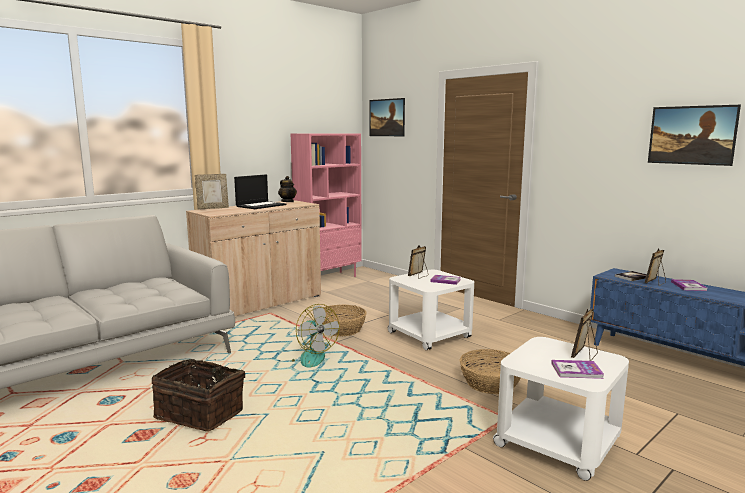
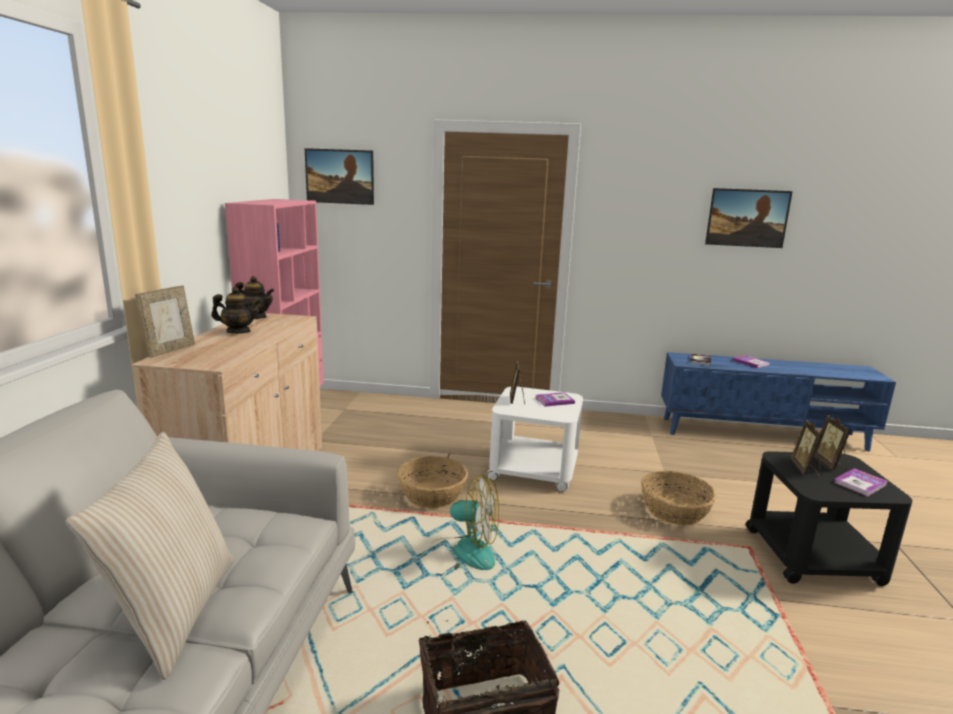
camera: 40 degrees left, 5 degrees up
laptop [234,174,286,209] -> teapot [211,287,261,334]
white side table [493,337,629,481] -> black side table [745,451,912,586]
picture frame [645,248,666,286] -> picture frame moved to [791,420,822,476]
none -> beige pillow [66,432,234,680]

